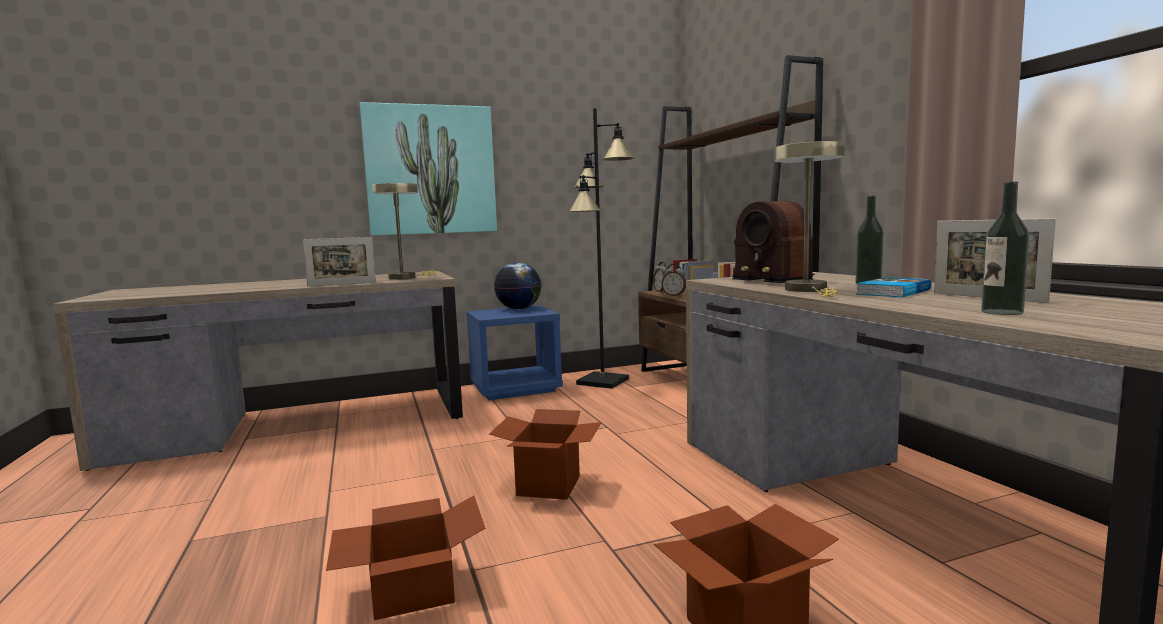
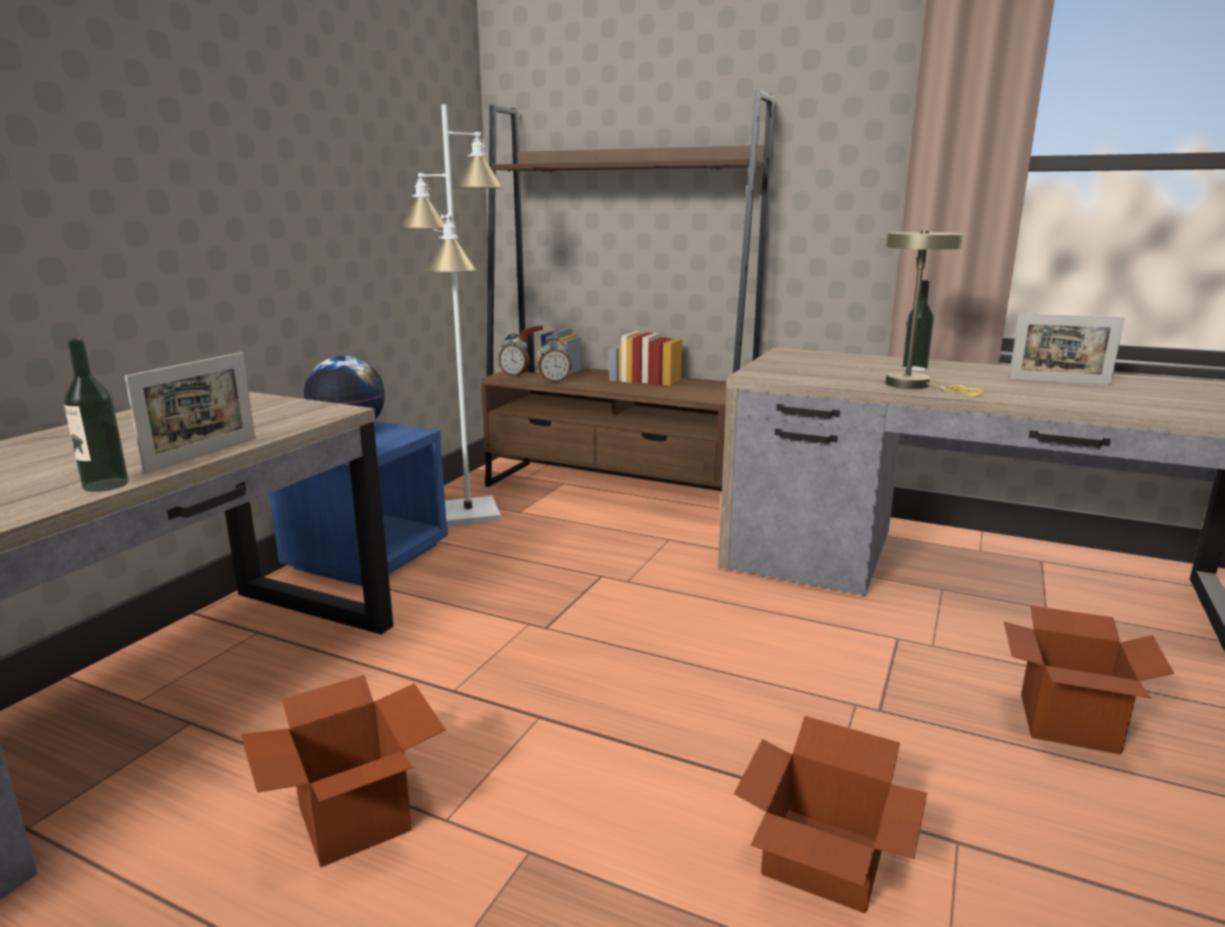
camera: 45 degrees left, 10 degrees up
picture [360,102,497,236] -> none
beige table lamp [372,183,437,280] -> none
cardboard box [489,409,602,500] -> cardboard box moved to [241,675,446,868]
black floor lamp [568,108,634,389] -> white floor lamp [400,104,503,527]
radio [732,201,815,283] -> none
book [856,277,931,297] -> none
bottle [981,182,1029,315] -> bottle moved to [64,338,129,492]

